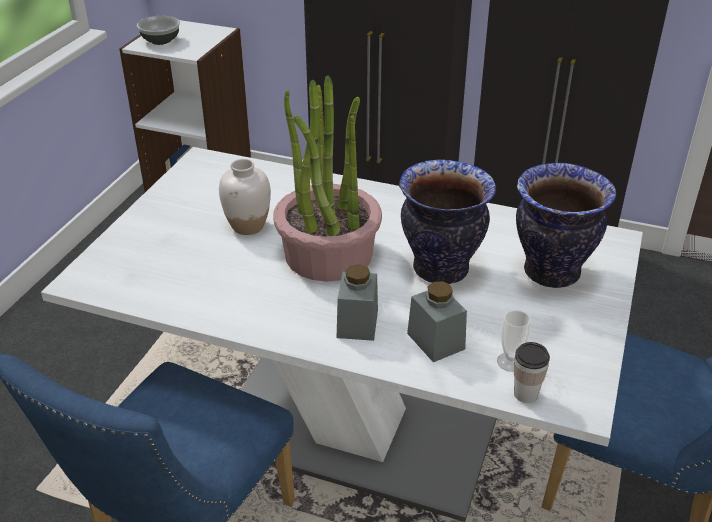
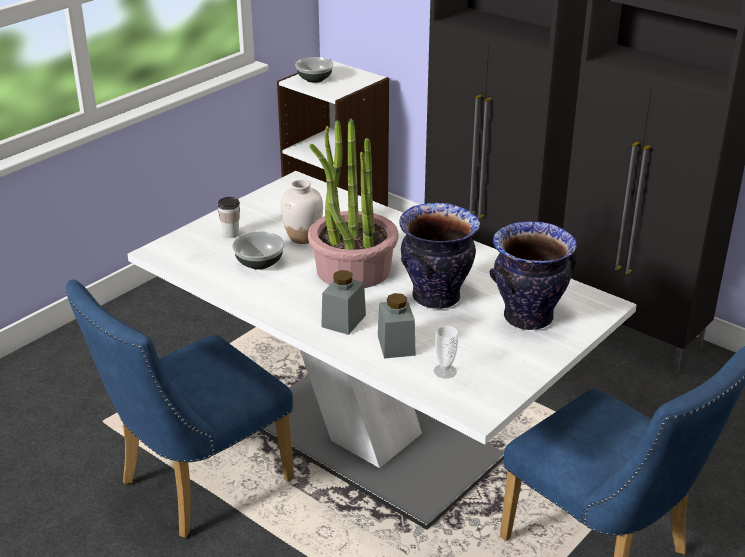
camera: 20 degrees right, 5 degrees down
cup [514,342,550,403] -> cup moved to [217,197,240,238]
none -> bowl [232,231,285,270]

